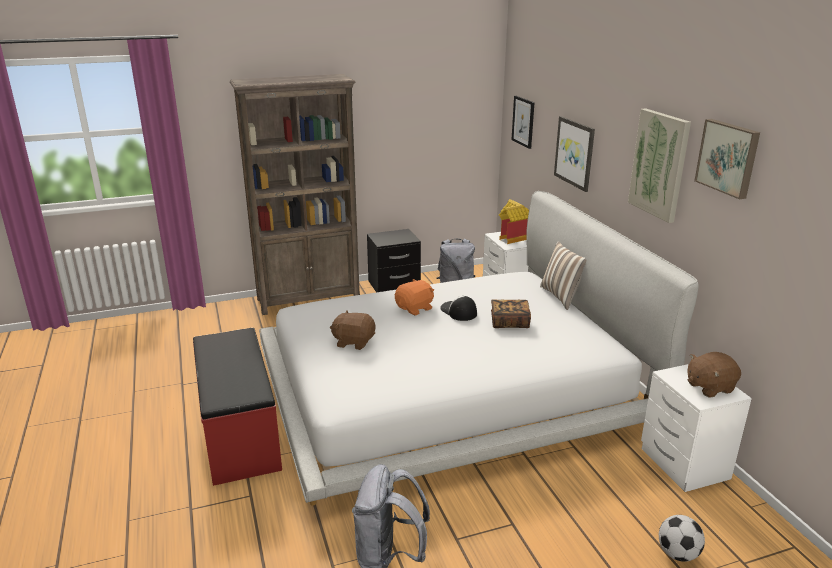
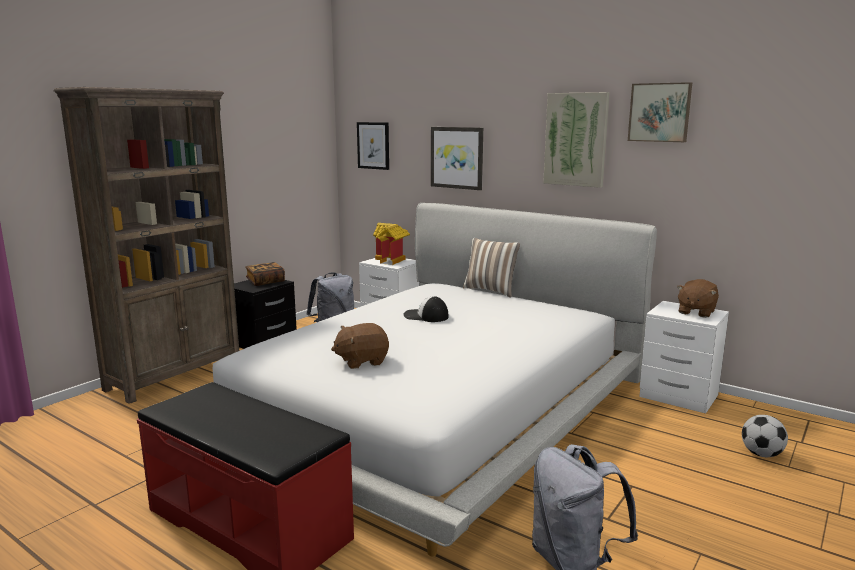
camera: 35 degrees left, 10 degrees down
orange plush toy [395,279,434,316] -> none
book [491,300,531,328] -> book moved to [245,262,285,286]

